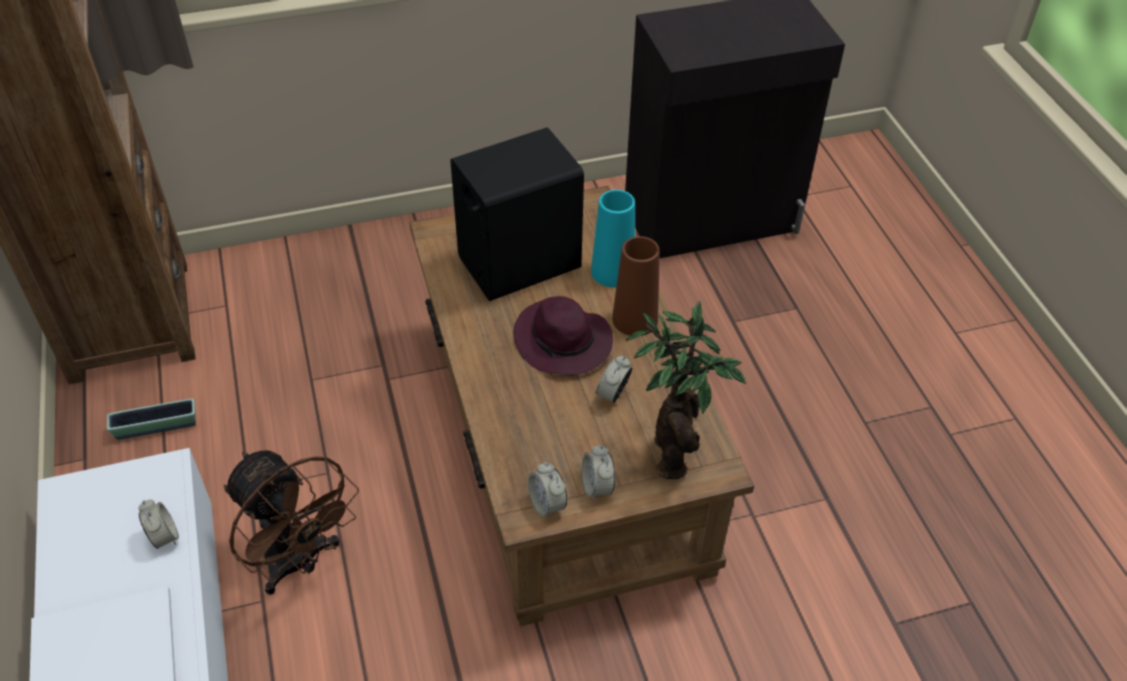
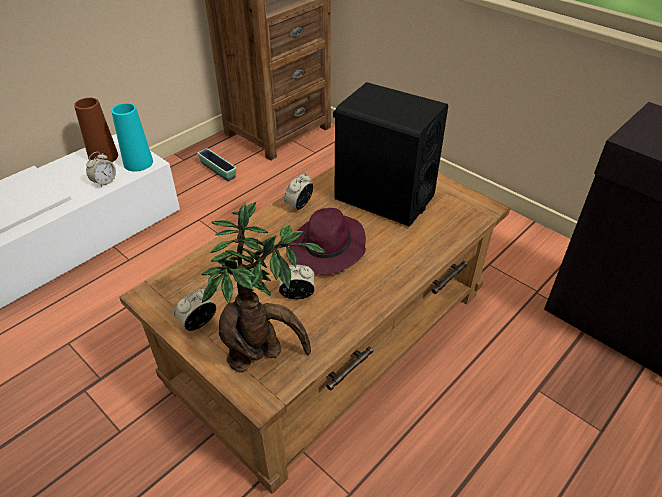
camera: 60 degrees right, 5 degrees down
brown fan [224,451,359,595] -> none
alarm clock [528,462,567,519] -> alarm clock moved to [284,173,314,210]
turquoise vase [591,190,635,287] -> turquoise vase moved to [111,103,153,172]
brown vase [612,236,660,336] -> brown vase moved to [74,98,118,162]

